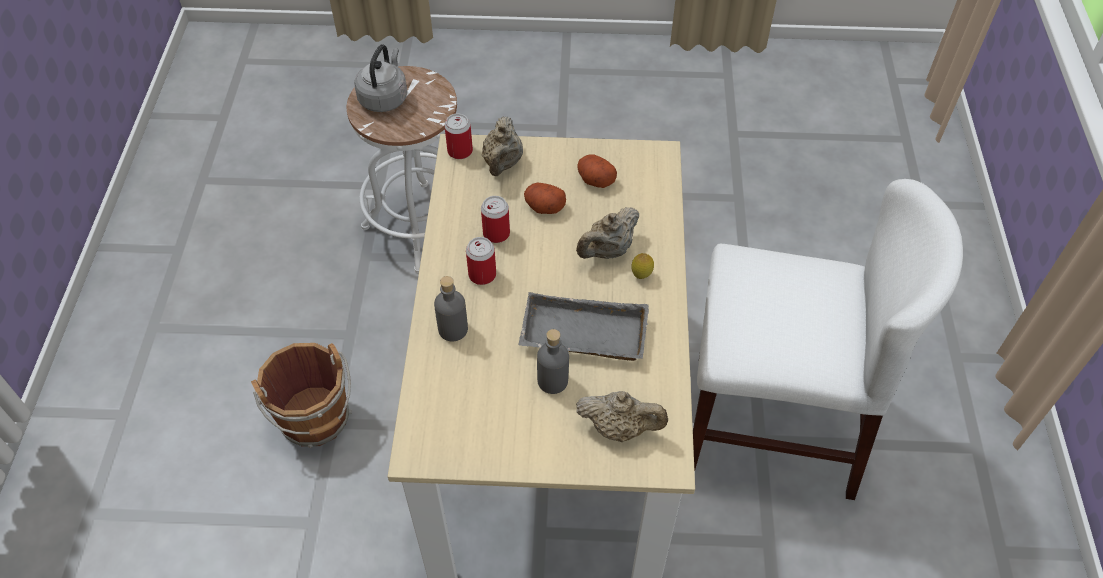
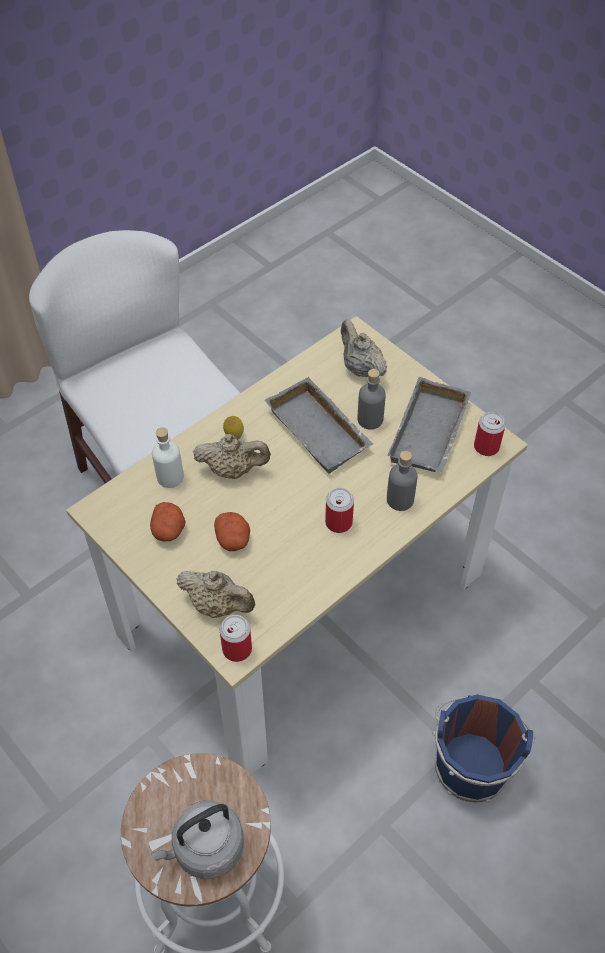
camera: 135 degrees left, 0 degrees up
brown bucket [251,343,352,448] -> blue bucket [432,694,536,803]
can [481,196,510,243] -> can moved to [474,412,505,456]
beige teapot [482,117,523,176] -> beige teapot turned 60 degrees clockwise [176,571,255,618]
none -> white bottle [152,428,184,488]
none -> grey tray [387,377,471,473]

